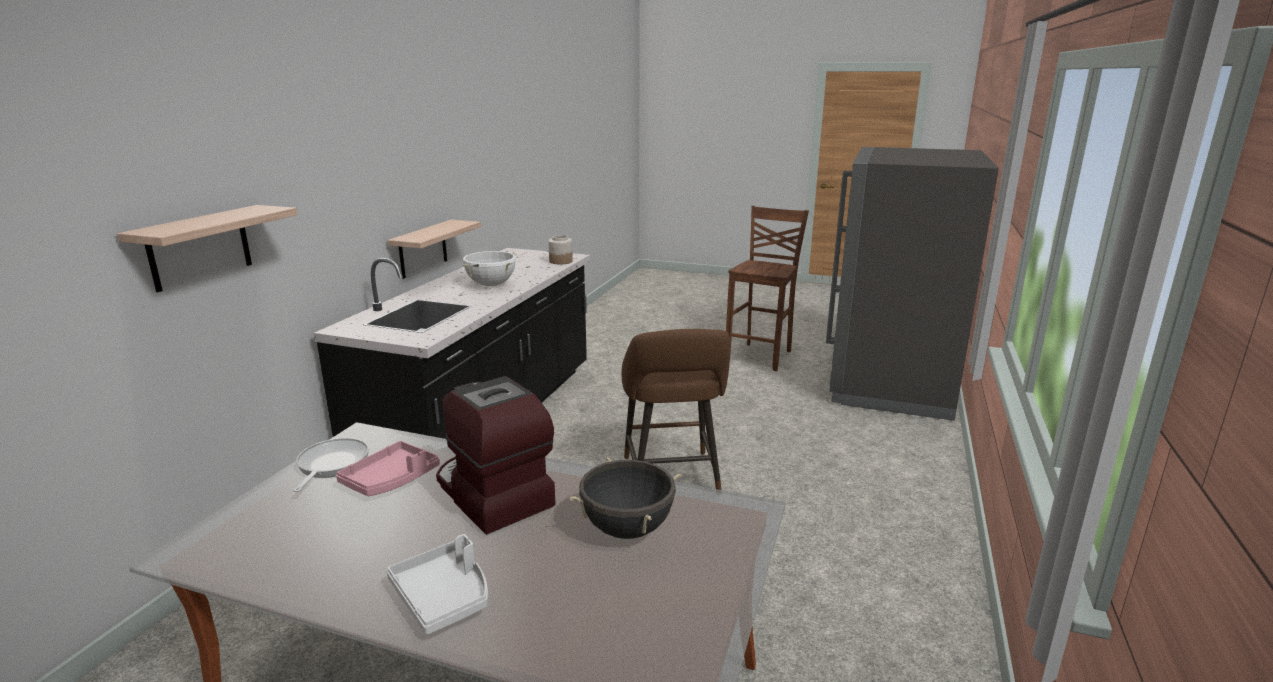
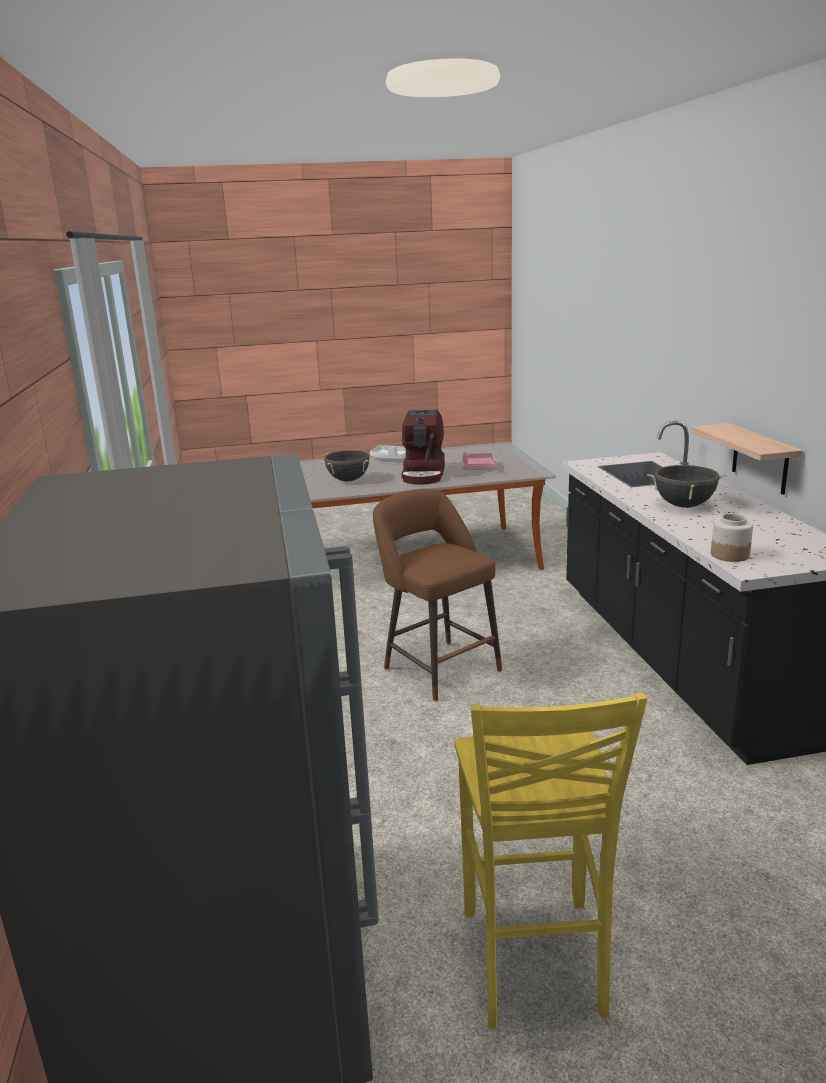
camera: 150 degrees right, 0 degrees up
shelf [117,205,298,292] -> none
frying pan [293,438,369,492] -> none
coffee machine [436,376,555,534] -> coffee machine turned 75 degrees clockwise [401,410,445,485]
white cooking pot [463,251,516,286] -> black cooking pot [647,464,727,508]
brown stool [726,206,809,371] -> yellow stool [455,693,647,1029]

